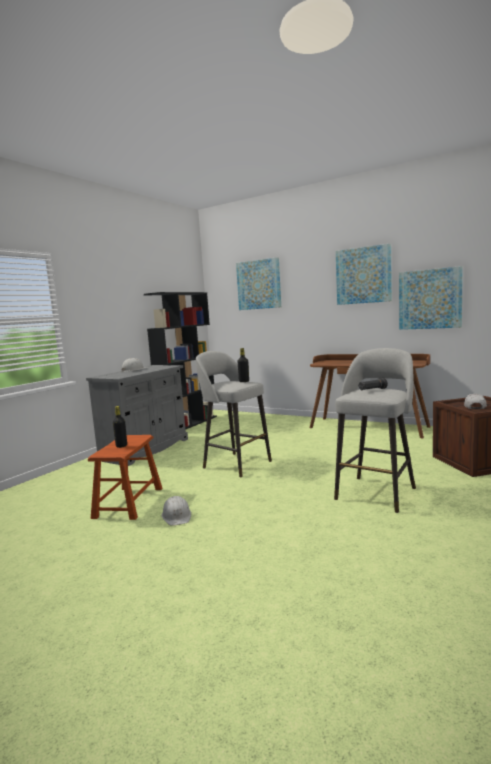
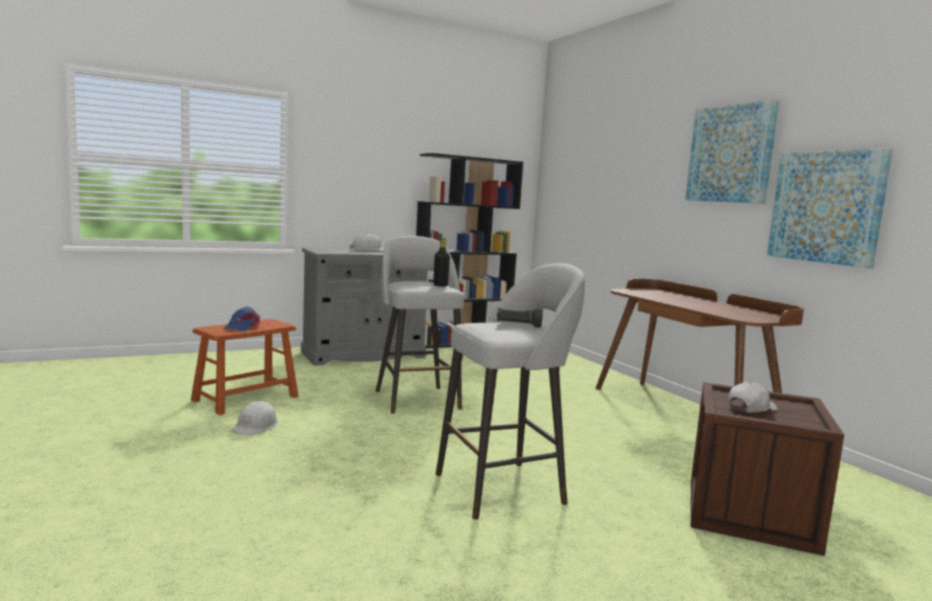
camera: 30 degrees right, 0 degrees up
black bottle [113,406,127,448] -> blue cap [224,306,260,332]
picture [236,257,281,310] -> none

